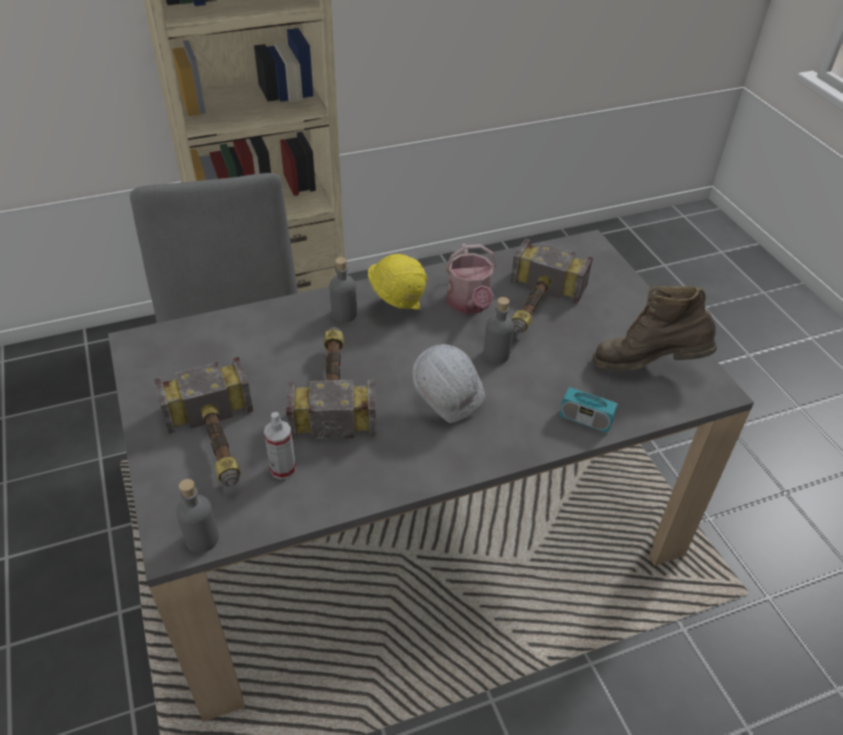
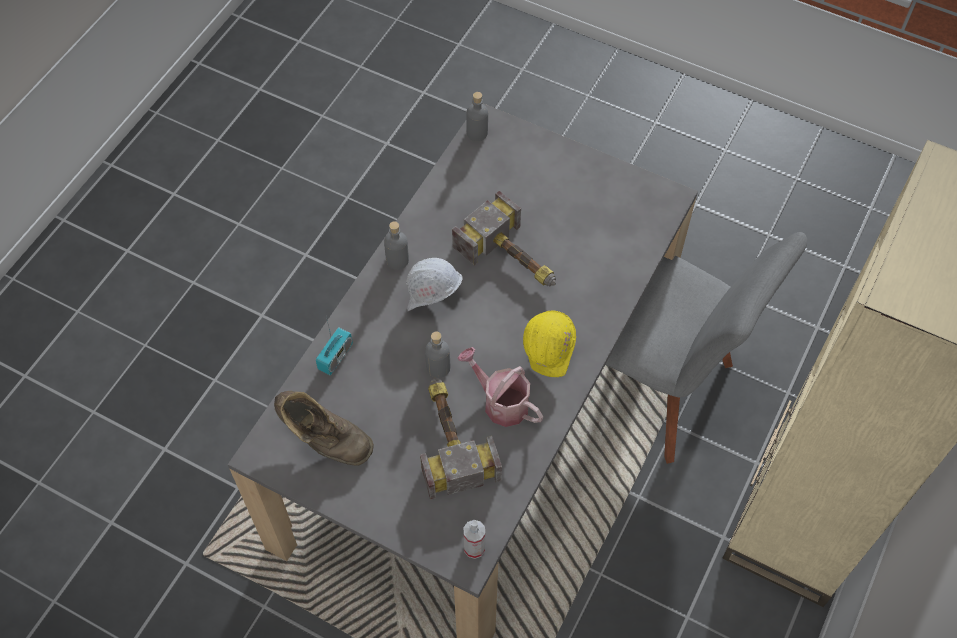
camera: 140 degrees right, 15 degrees up
hammer [154,357,253,486] -> none
spray bottle [264,412,296,479] -> spray bottle moved to [464,520,485,559]
grey bottle [329,257,357,323] -> grey bottle moved to [384,221,409,270]
radio [559,365,618,433] -> radio turned 135 degrees clockwise [316,316,353,375]
brown boot [593,286,717,371] -> brown boot turned 60 degrees clockwise [274,391,374,466]

